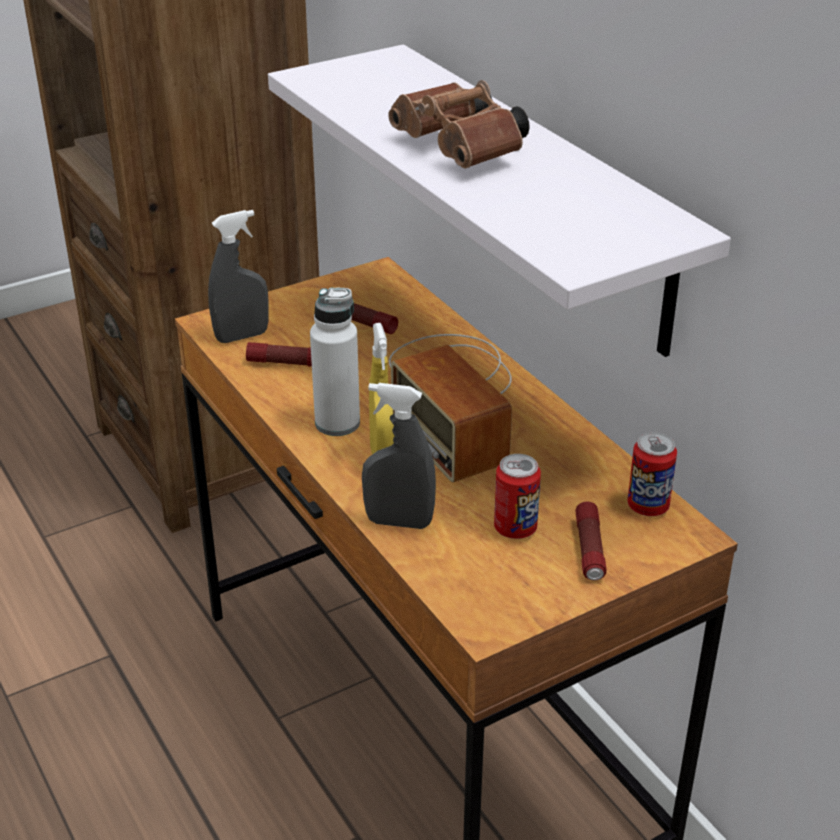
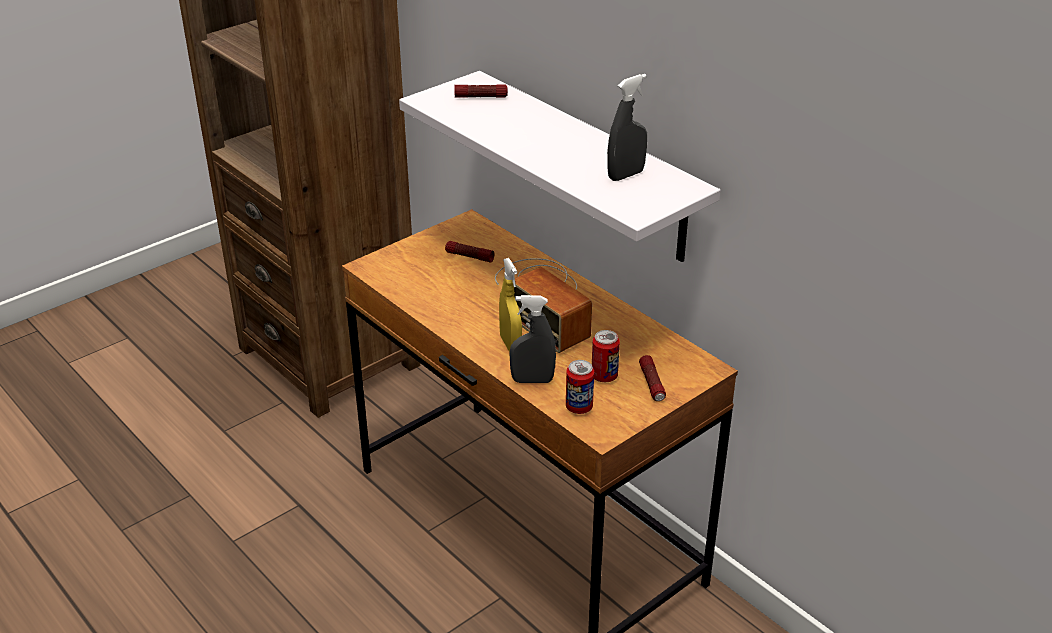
camera: 10 degrees left, 0 degrees up
grey spray bottle [208,210,269,343] -> grey spray bottle moved to [607,74,647,181]
flashlight [246,342,312,367] -> flashlight moved to [454,84,508,98]
white bottle [310,288,360,436] -> none
brown binoculars [388,80,530,169] -> none
can [627,432,677,516] -> can moved to [566,360,594,414]

